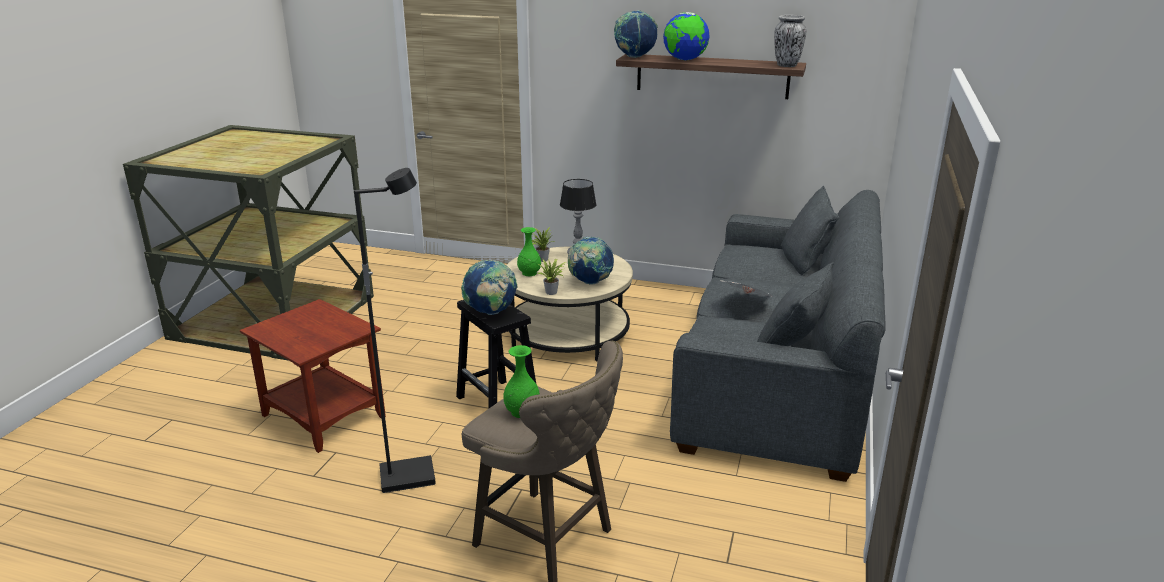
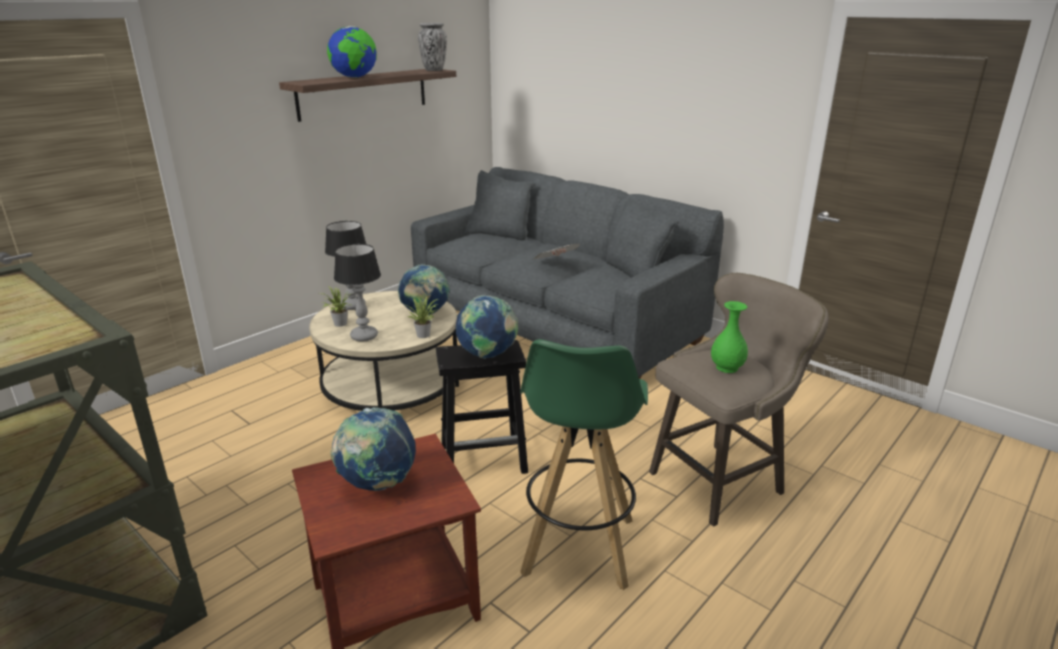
camera: 65 degrees left, 0 degrees up
black floor lamp [354,168,436,493] -> green stool [520,339,648,590]
green vase [517,227,541,276] -> table lamp [334,244,381,342]
globe [614,10,658,58] -> globe moved to [331,407,416,491]

